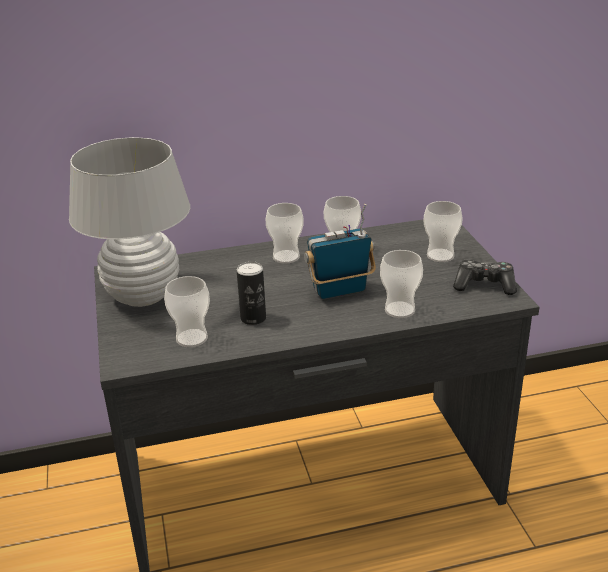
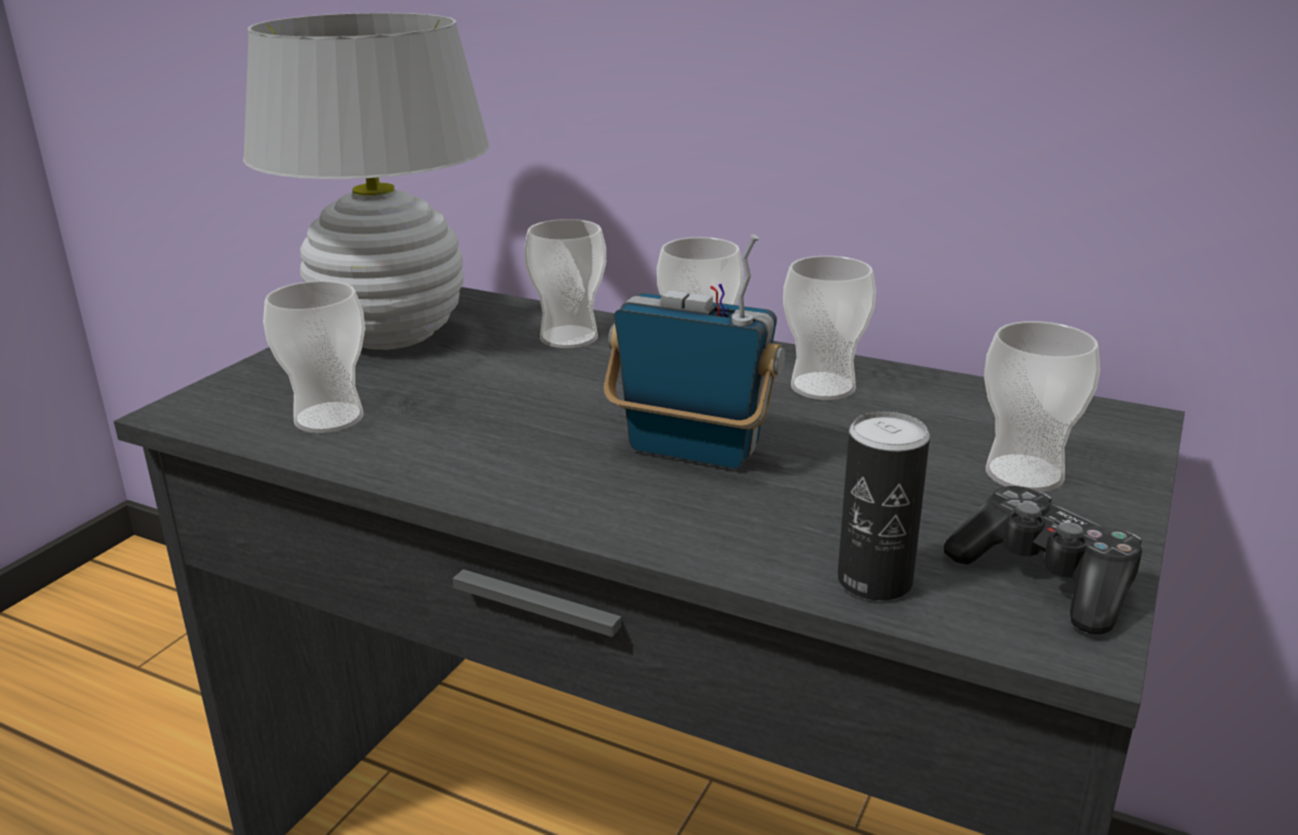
camera: 40 degrees right, 5 degrees down
can [237,261,266,325] -> can moved to [837,412,930,600]
cup [380,250,423,318] -> cup moved to [524,219,606,348]

